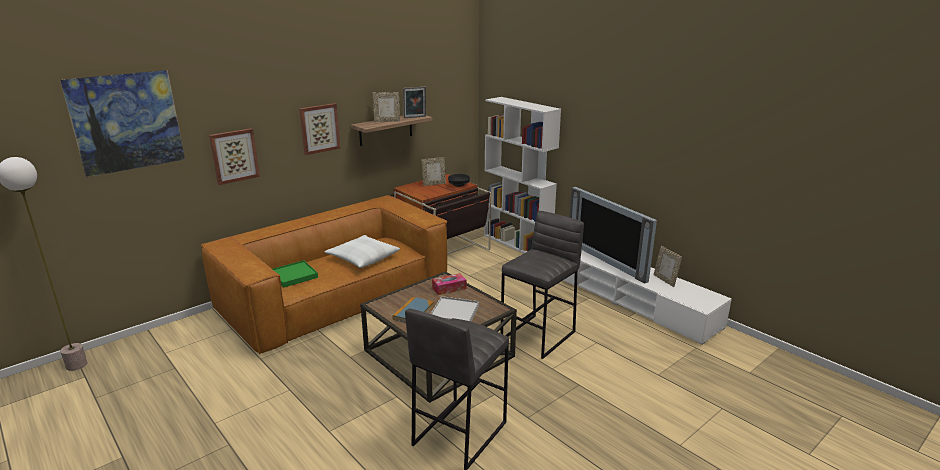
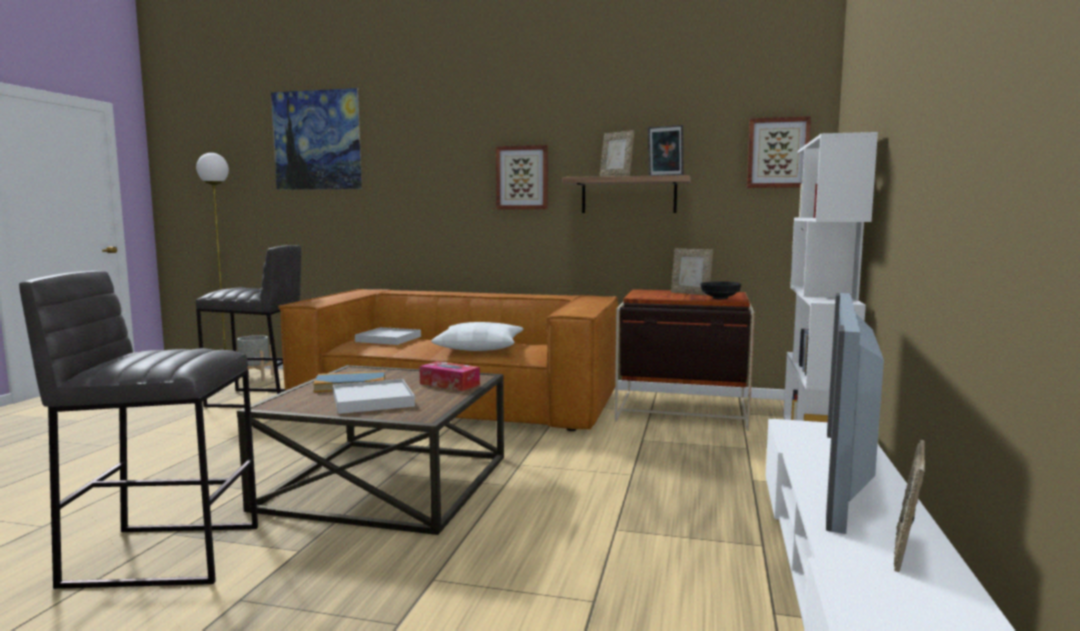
camera: 55 degrees right, 15 degrees down
picture [209,128,260,185] -> picture moved to [747,116,811,188]
green tray [273,260,318,287] -> white tray [355,327,421,345]
grey stool [500,211,584,359] -> grey stool moved to [196,245,301,408]
none -> grey planter [236,335,274,381]

